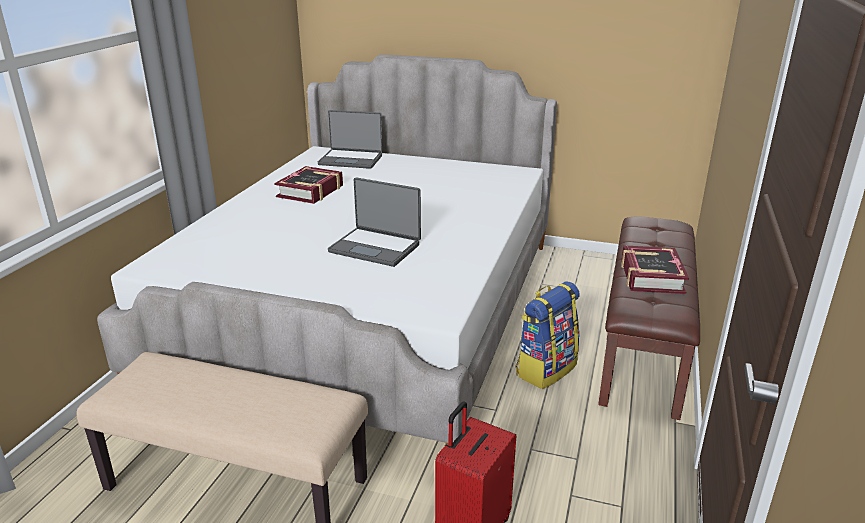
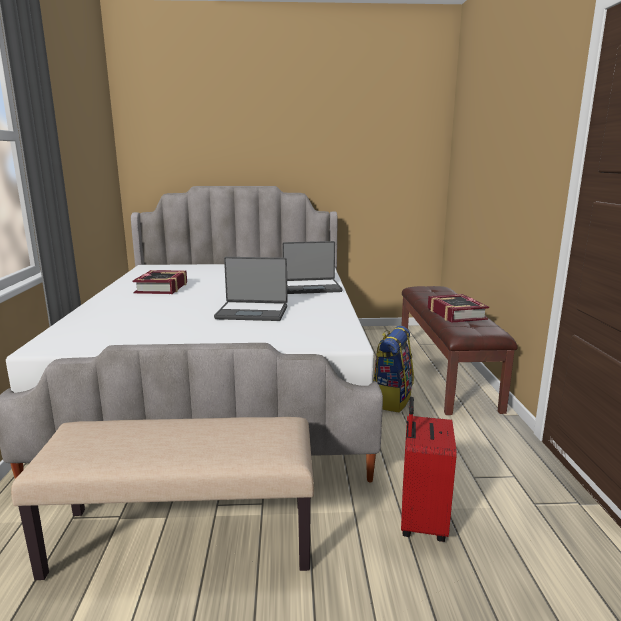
camera: 20 degrees left, 10 degrees down
laptop [318,110,383,169] -> laptop moved to [282,241,342,294]

